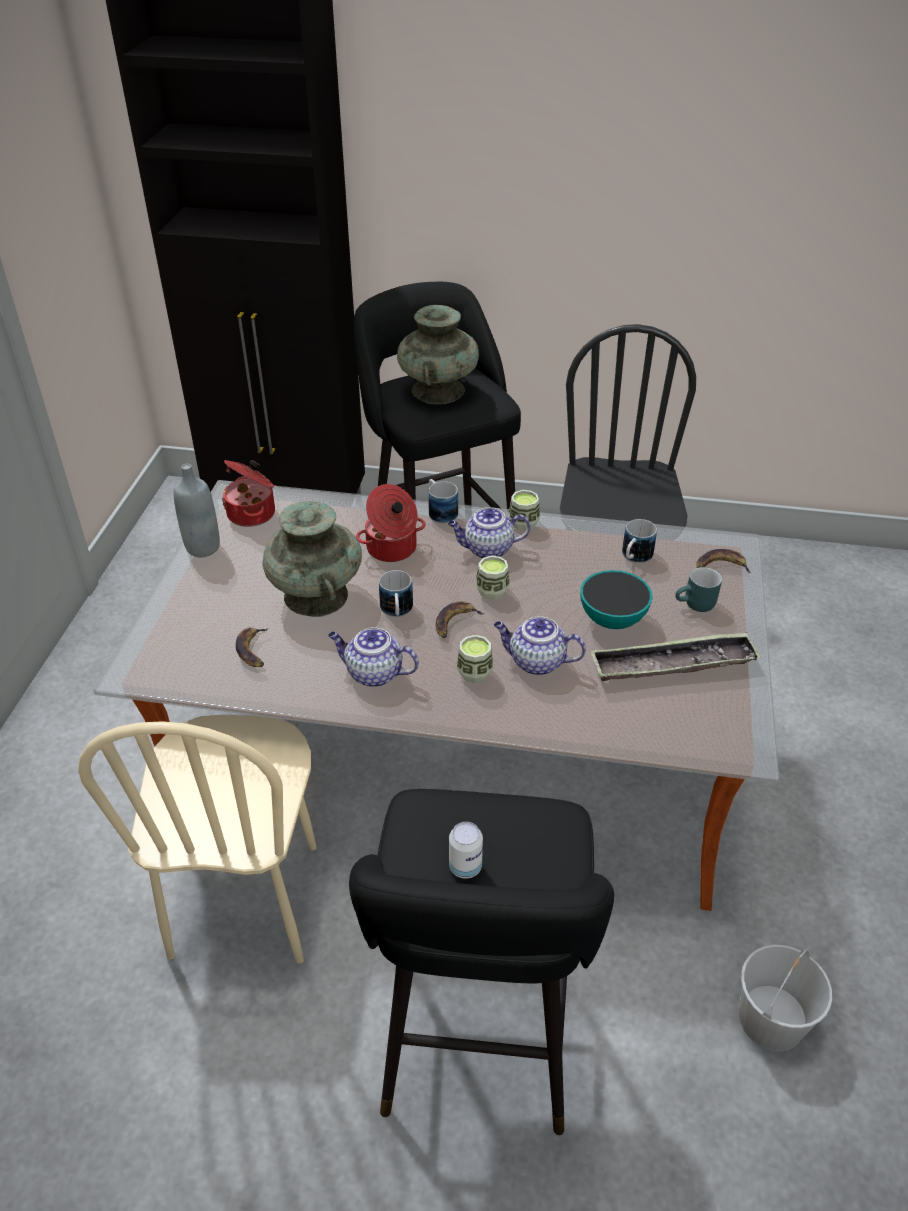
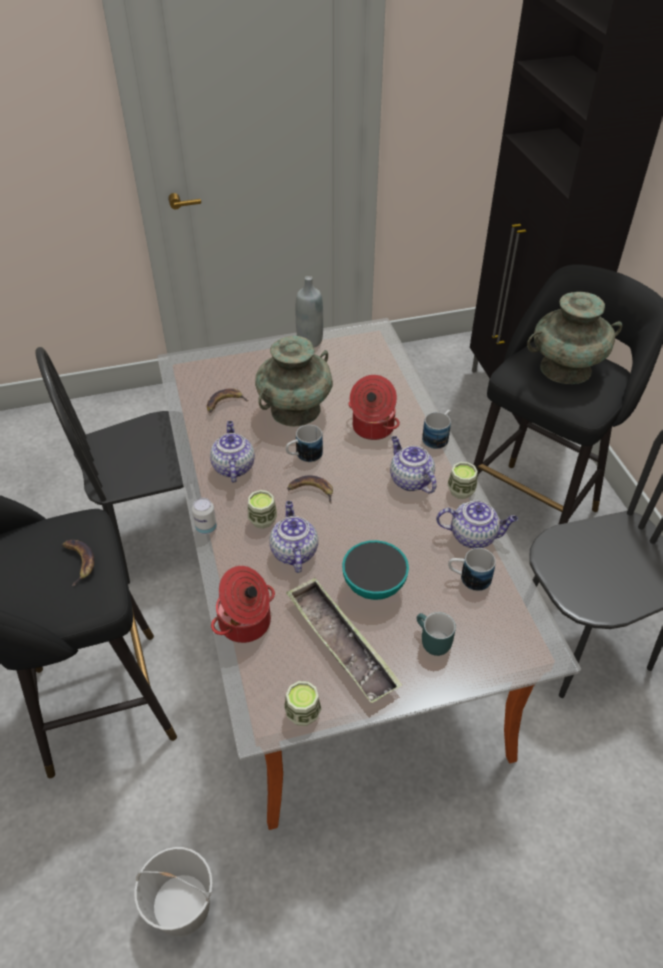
camera: 65 degrees right, 5 degrees up
beige chair [78,715,317,963] -> black chair [35,347,184,584]
cooking pot [222,460,275,527] -> cooking pot moved to [211,566,275,643]
can [449,822,483,879] -> can moved to [192,498,217,535]
cup [476,556,510,600] -> cup moved to [284,681,321,726]
banana [696,549,751,573] -> banana moved to [62,540,95,586]
none -> teapot [436,500,518,548]

